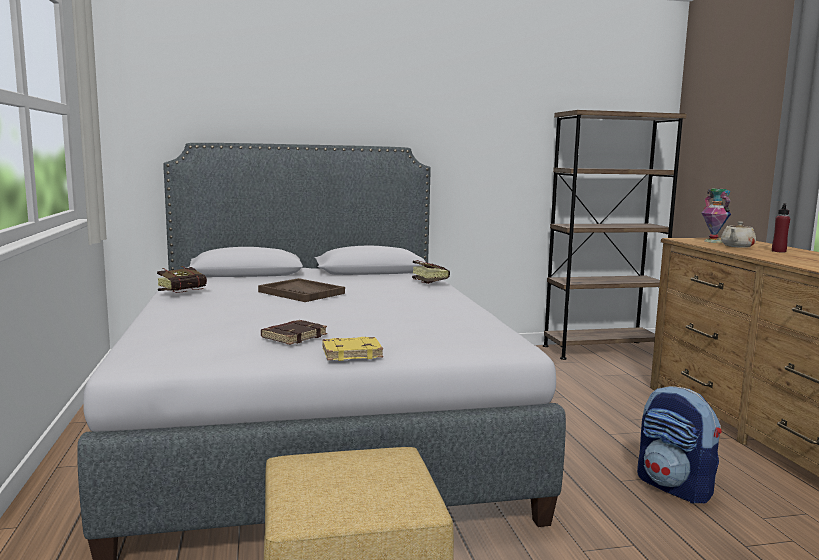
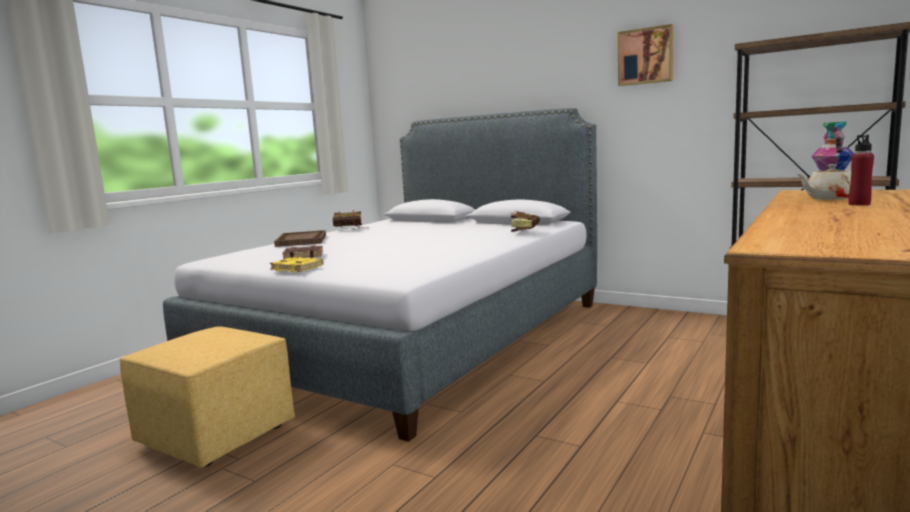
camera: 45 degrees right, 0 degrees up
brown tray [258,278,345,302] -> brown tray moved to [274,230,326,247]
backpack [637,386,722,503] -> none
none -> picture [618,24,673,86]

